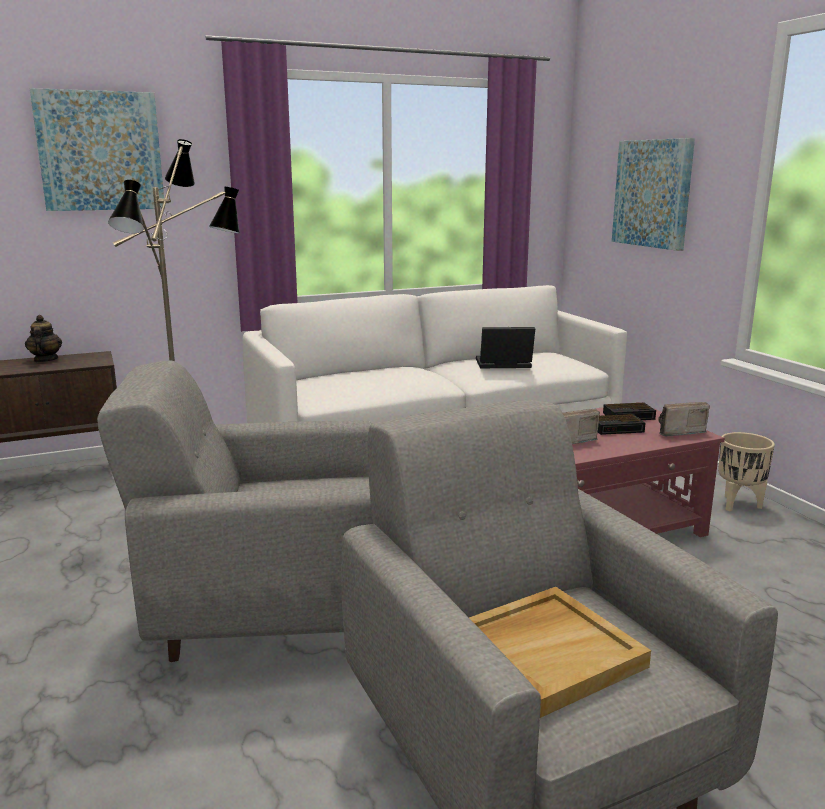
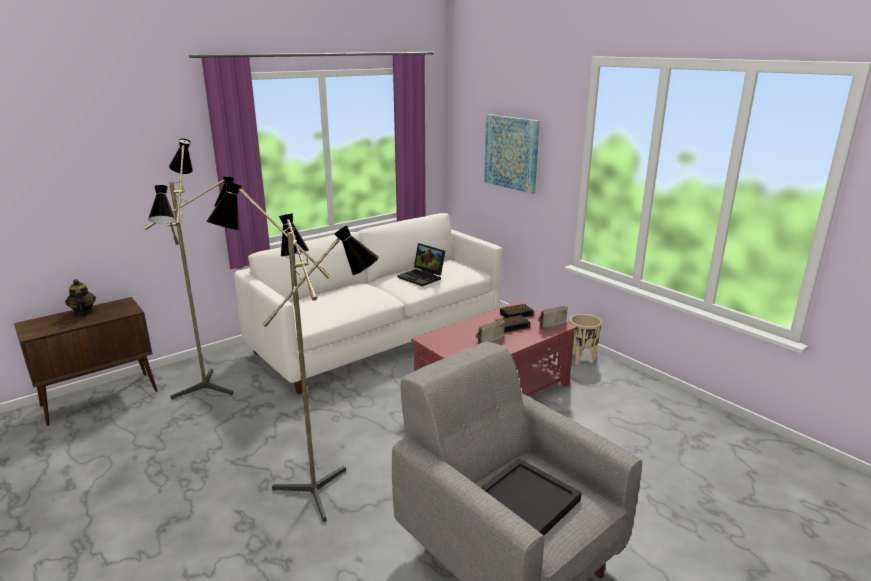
camera: 15 degrees left, 5 degrees up
picture [30,88,164,211] -> none
grey armchair [97,361,372,662] -> floor lamp [206,181,379,522]
beige tray [469,587,651,718] -> black tray [480,458,582,536]
laptop [476,327,535,368] -> laptop turned 120 degrees counterclockwise [397,243,445,287]

